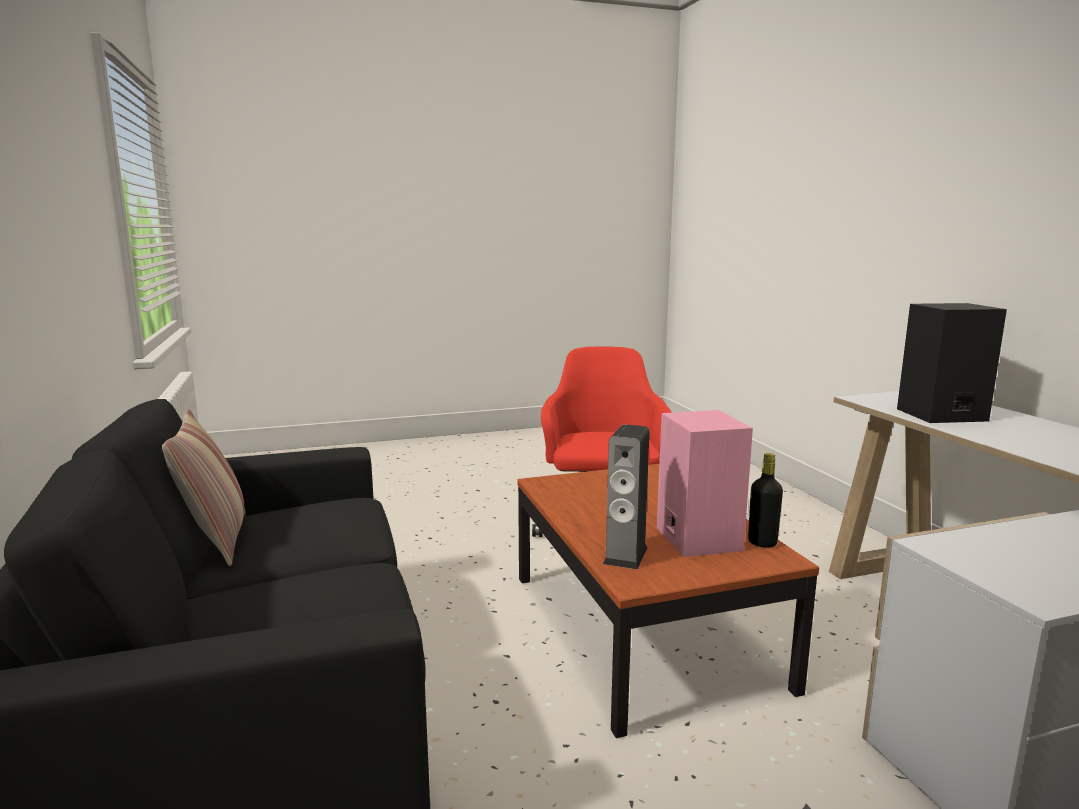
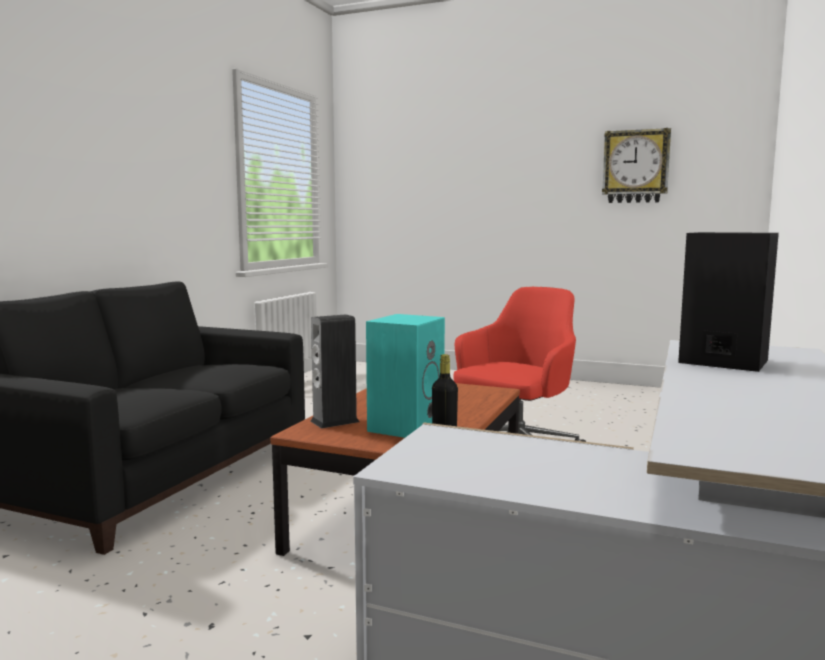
camera: 40 degrees right, 5 degrees down
pillow [162,409,246,566] -> none
pink speaker [657,410,753,557] -> turquoise speaker [366,314,445,438]
none -> wall clock [602,128,671,203]

